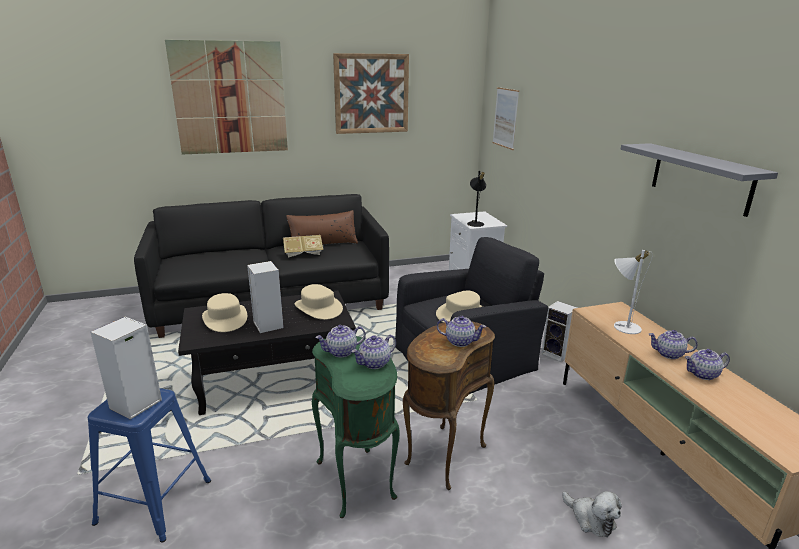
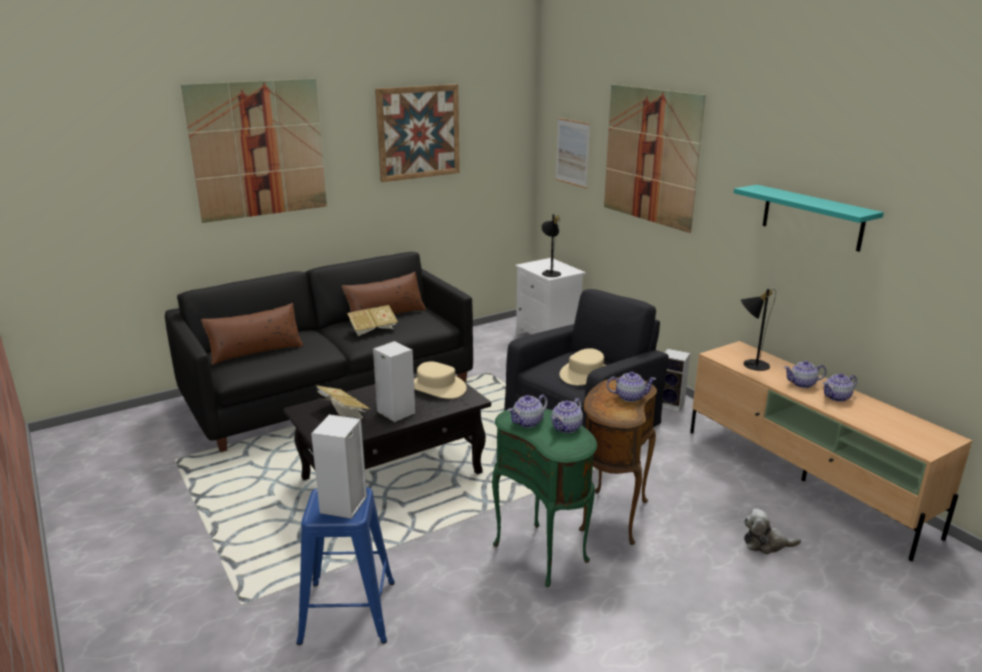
camera: 15 degrees left, 0 degrees up
beige hat [202,293,247,332] -> book [316,385,370,418]
plush toy [562,491,622,537] -> plush toy turned 150 degrees clockwise [744,509,801,554]
white table lamp [614,250,653,334] -> black table lamp [741,289,776,371]
grey shelf [620,143,778,217] -> turquoise shelf [734,185,884,252]
none -> brown pillow [201,303,304,365]
none -> picture [604,85,706,233]

